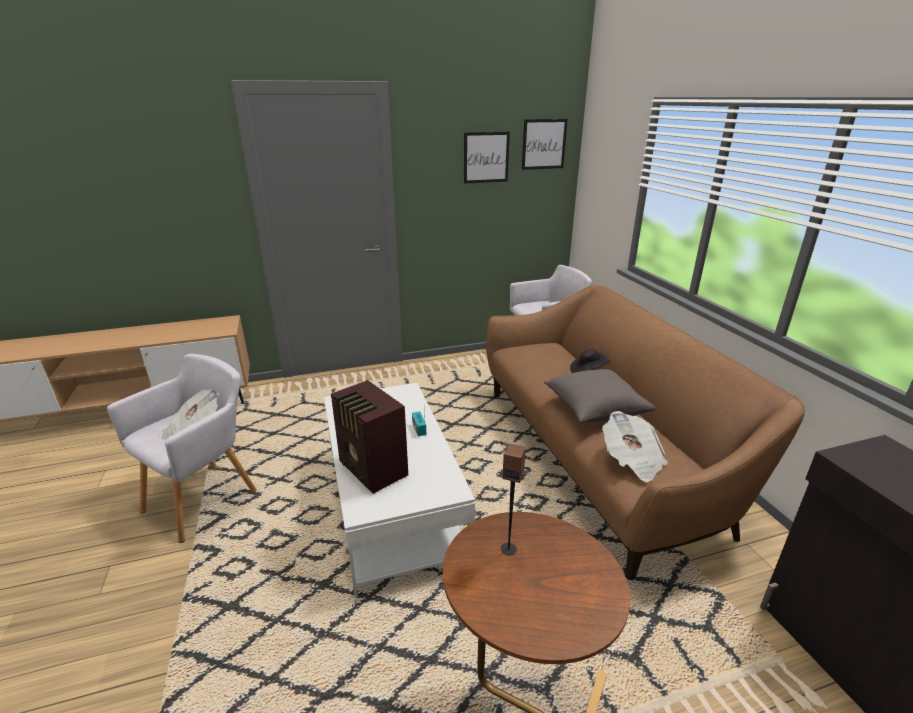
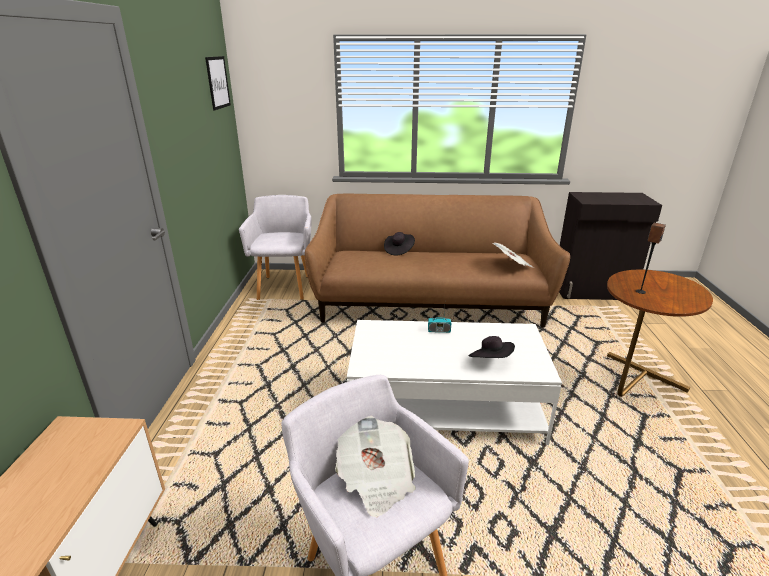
camera: 70 degrees left, 0 degrees up
radio [331,380,408,494] -> black hat [469,336,515,358]
picture [464,132,510,184] -> none
grey pillow [544,369,656,423] -> none

